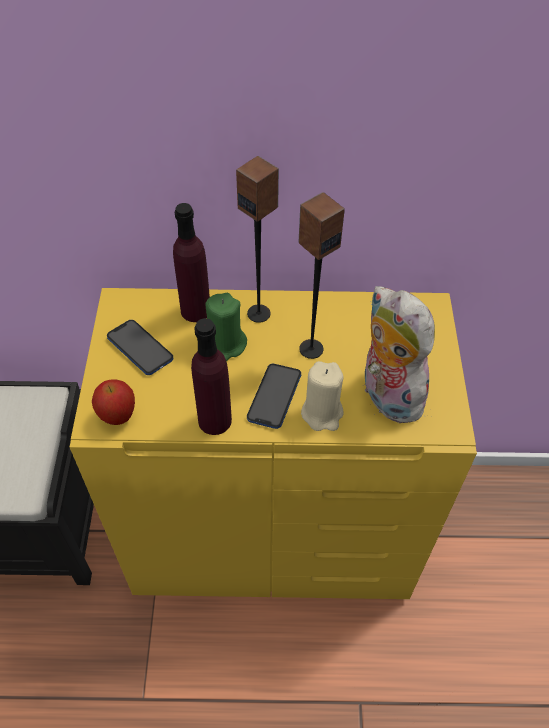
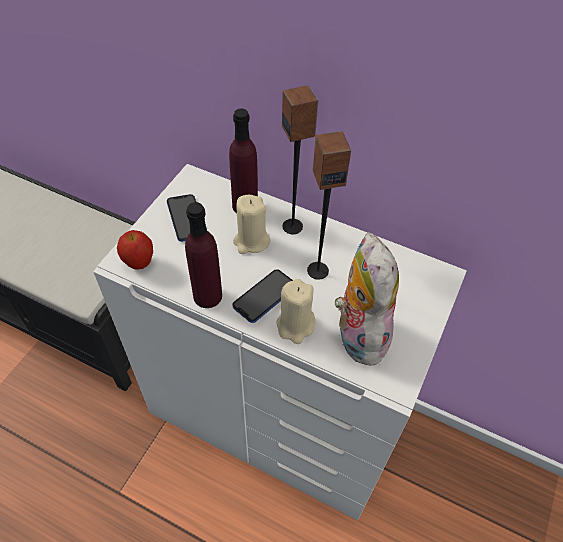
camera: 25 degrees right, 0 degrees up
yellow dresser [70,288,477,599] -> white dresser [93,164,467,521]
green candle [205,293,247,362] -> beige candle [233,195,270,254]

